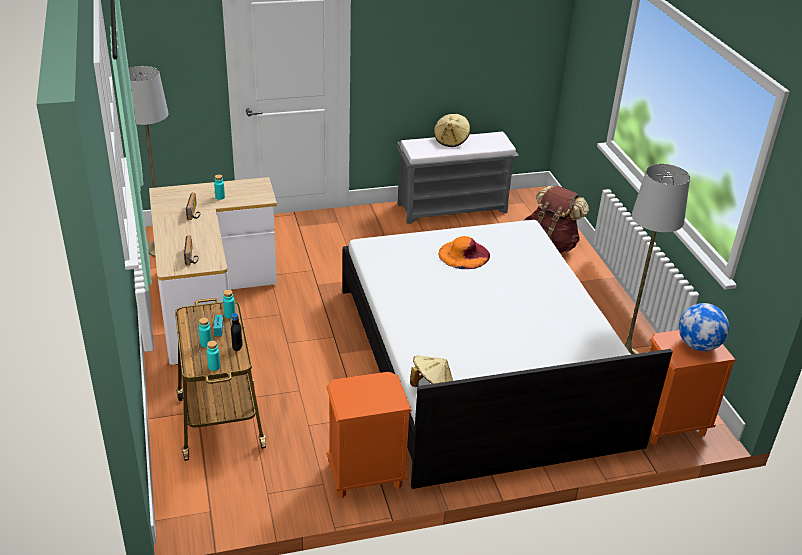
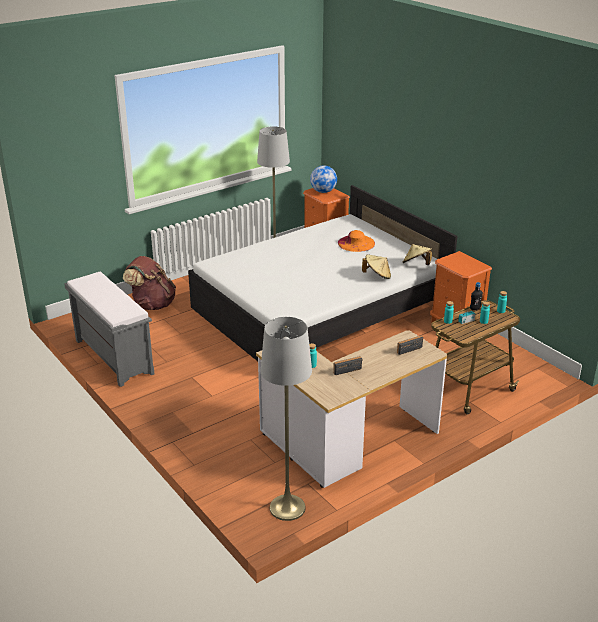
camera: 110 degrees left, 5 degrees down
beige hat [434,114,470,147] -> beige hat moved to [362,254,391,279]
orange hat [439,236,490,269] -> orange hat moved to [338,230,375,252]

